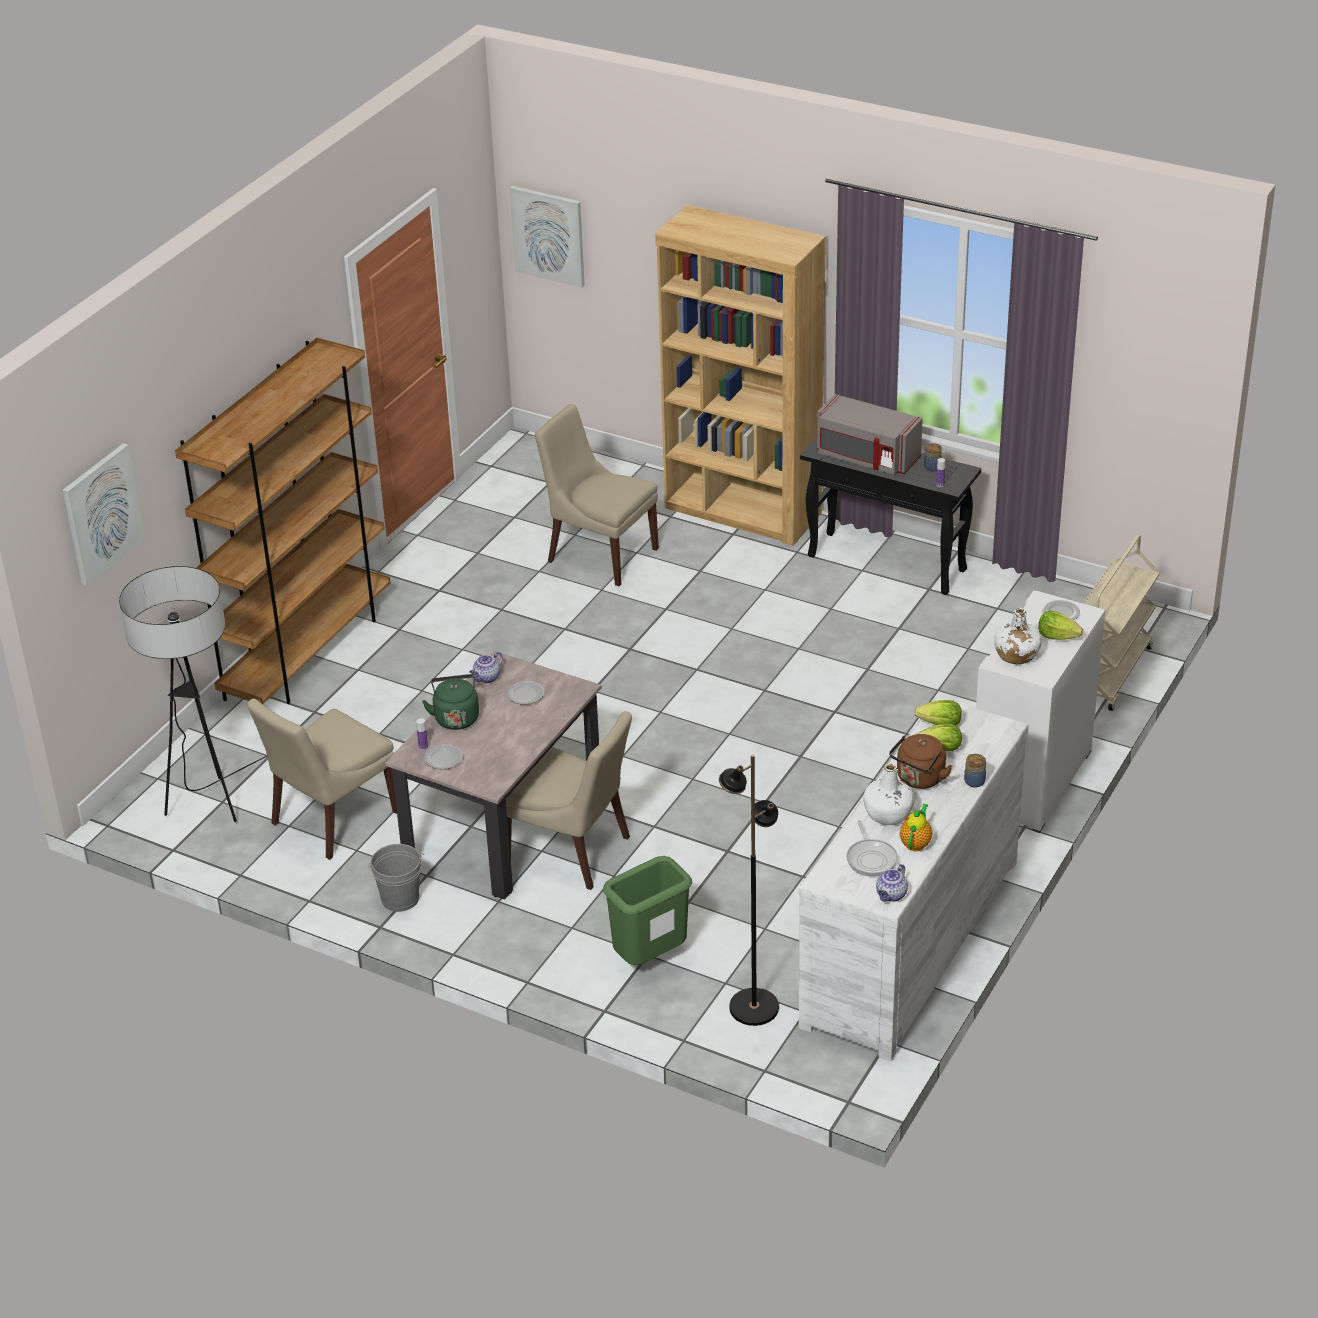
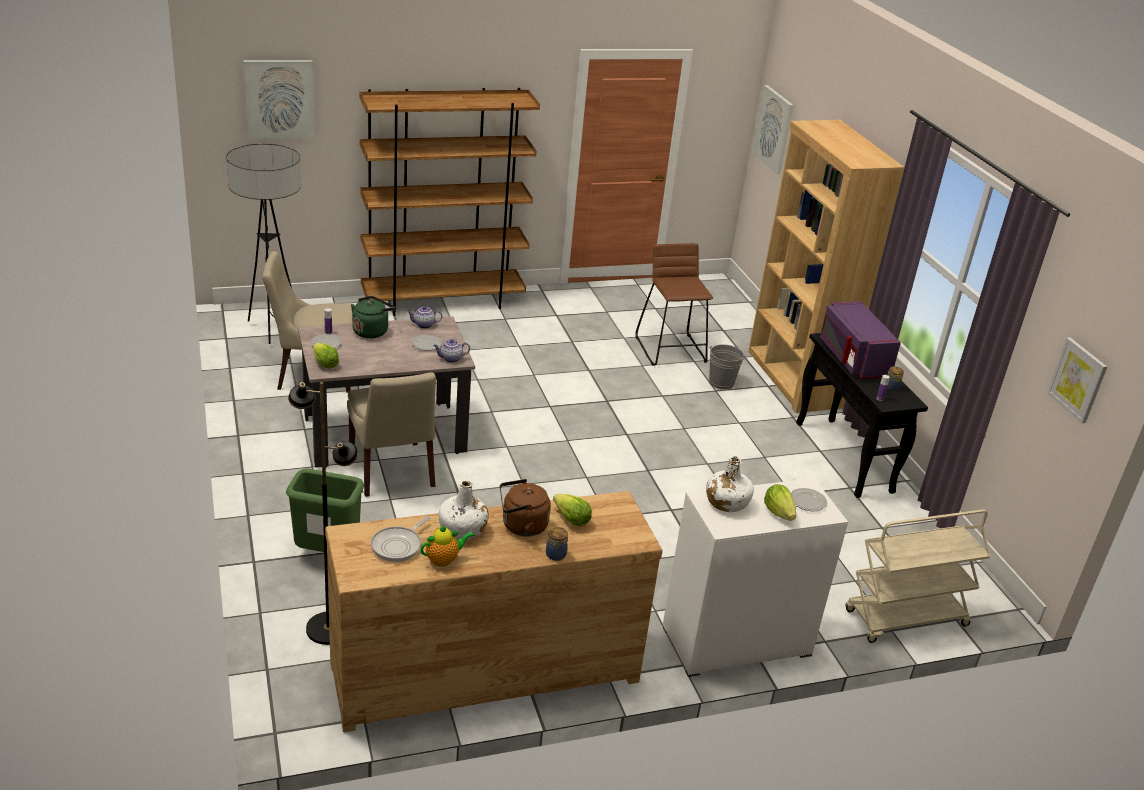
camera: 40 degrees right, 5 degrees down
grey bucket [368,844,424,912] -> grey bucket moved to [708,344,745,390]
beige chair [535,404,659,586] -> brown stool [635,243,713,366]
white dresser [799,697,1029,1061] -> brown dresser [325,491,663,732]
grey microwave [817,394,923,475] -> purple microwave [820,301,901,379]
teapot [876,864,908,902] -> teapot moved to [434,339,470,363]
lettuce [914,700,962,726] -> lettuce moved to [313,343,339,369]
none -> picture [1047,337,1107,423]

